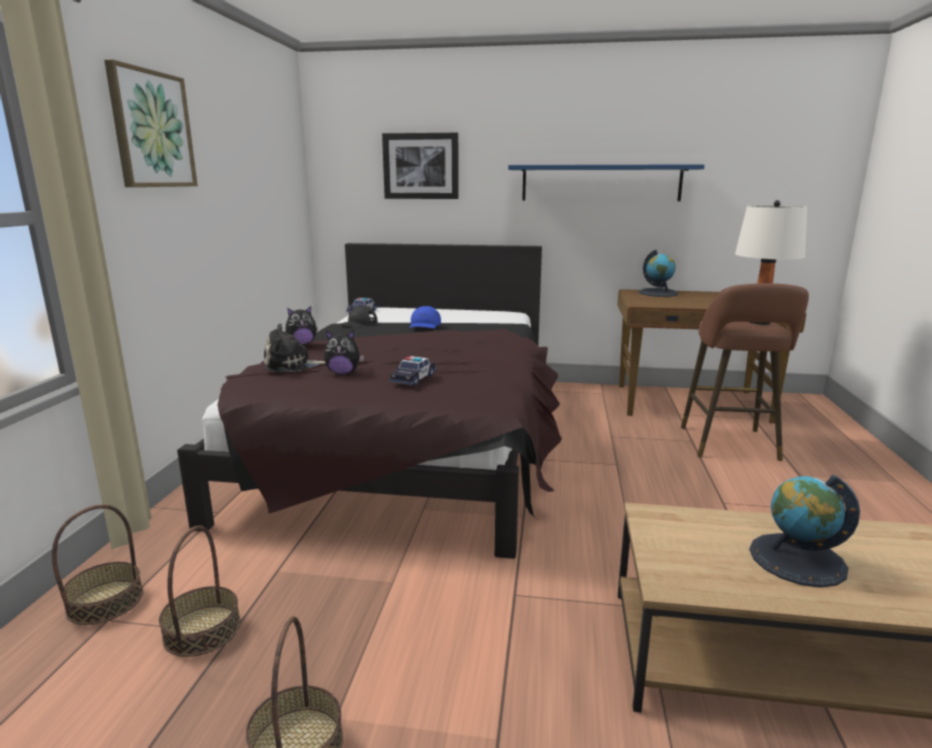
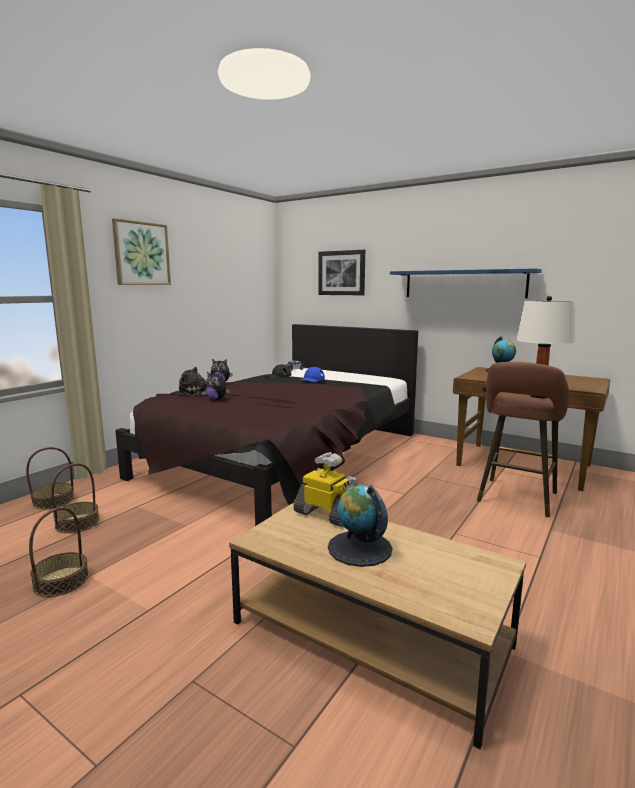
camera: 25 degrees right, 5 degrees down
toy car [390,356,436,386] -> none
none -> toy robot [294,452,358,527]

